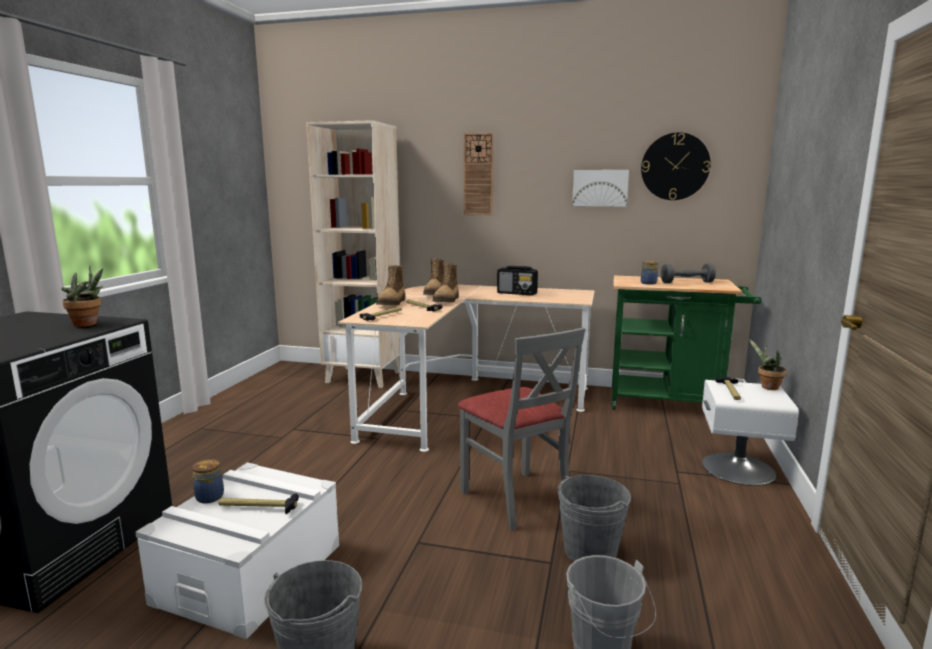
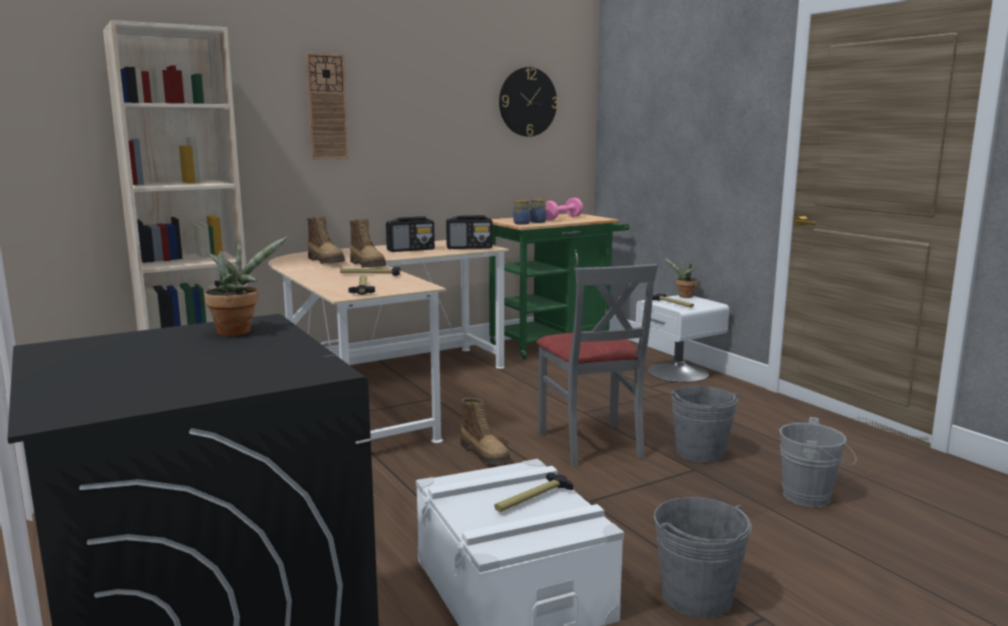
camera: 45 degrees left, 0 degrees up
jar [192,459,224,503] -> jar moved to [513,200,530,225]
boot [376,265,405,305] -> boot moved to [460,398,510,464]
grey chair [457,327,585,531] -> grey chair turned 60 degrees clockwise [536,264,658,467]
picture [572,170,629,207] -> none
grey dumbbell [661,263,716,283] -> pink dumbbell [545,198,583,221]
none -> radio [446,215,493,249]

